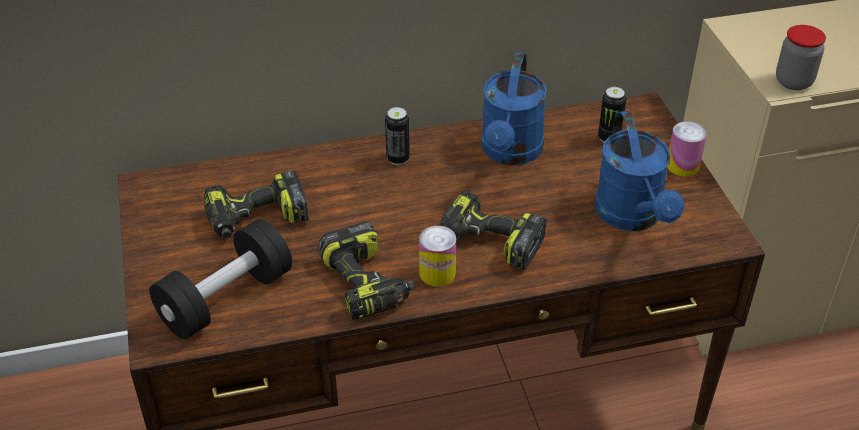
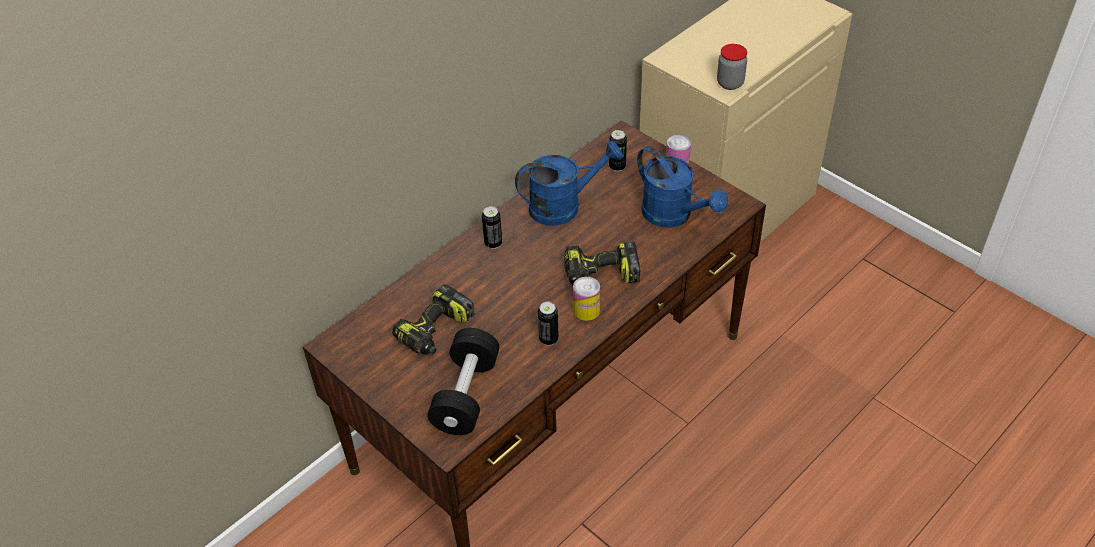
camera: 30 degrees left, 5 degrees up
power drill [318,222,414,320] -> can [538,302,559,346]
blue watering can [481,52,547,165] -> blue watering can turned 90 degrees counterclockwise [515,141,623,226]

